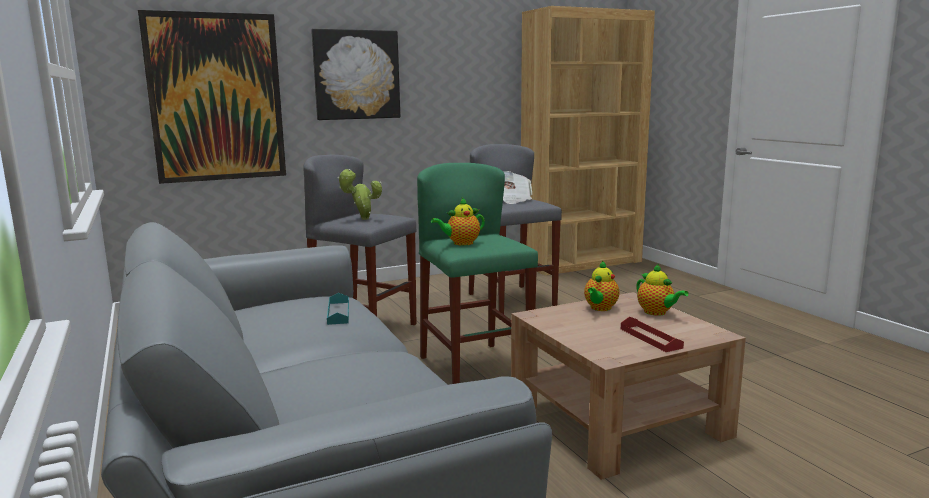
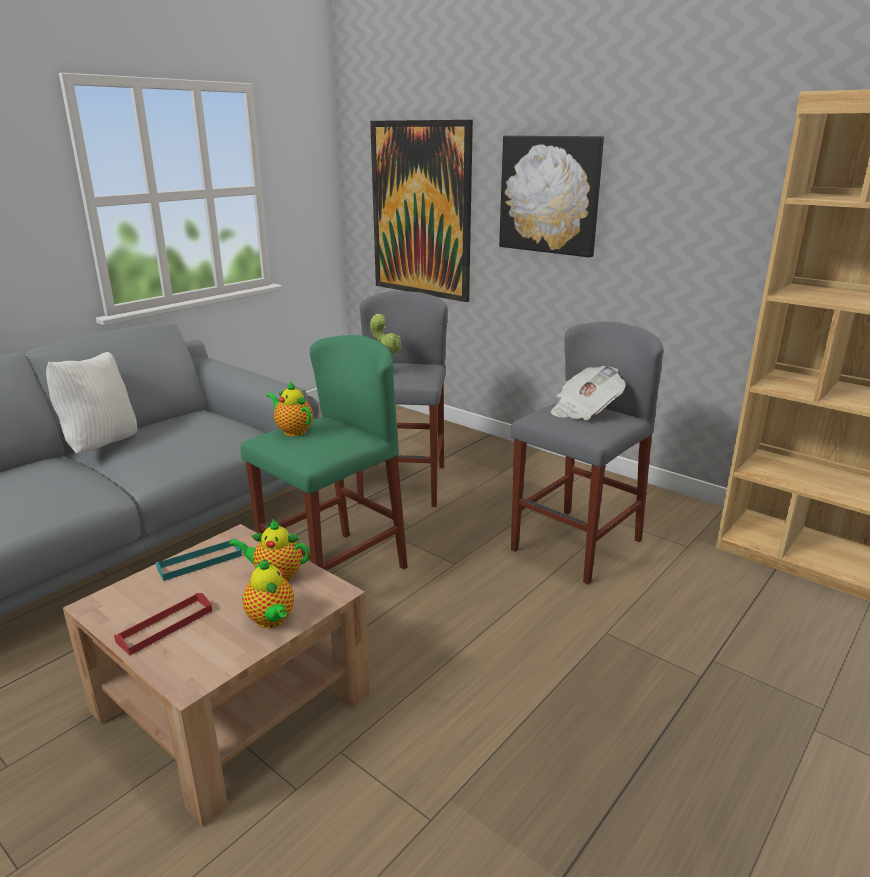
camera: 65 degrees right, 10 degrees up
turquoise tray [327,293,349,325] -> turquoise tray moved to [156,539,242,581]
teapot [636,264,689,316] -> teapot turned 60 degrees counterclockwise [242,559,294,628]
none -> white pillow [46,352,137,454]

